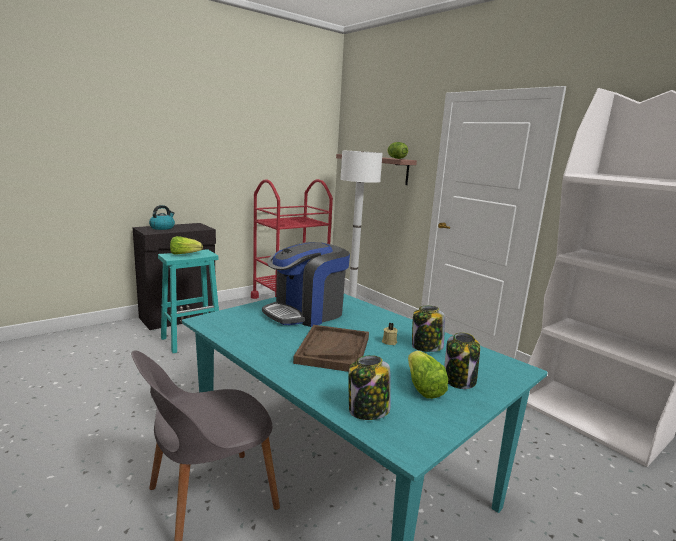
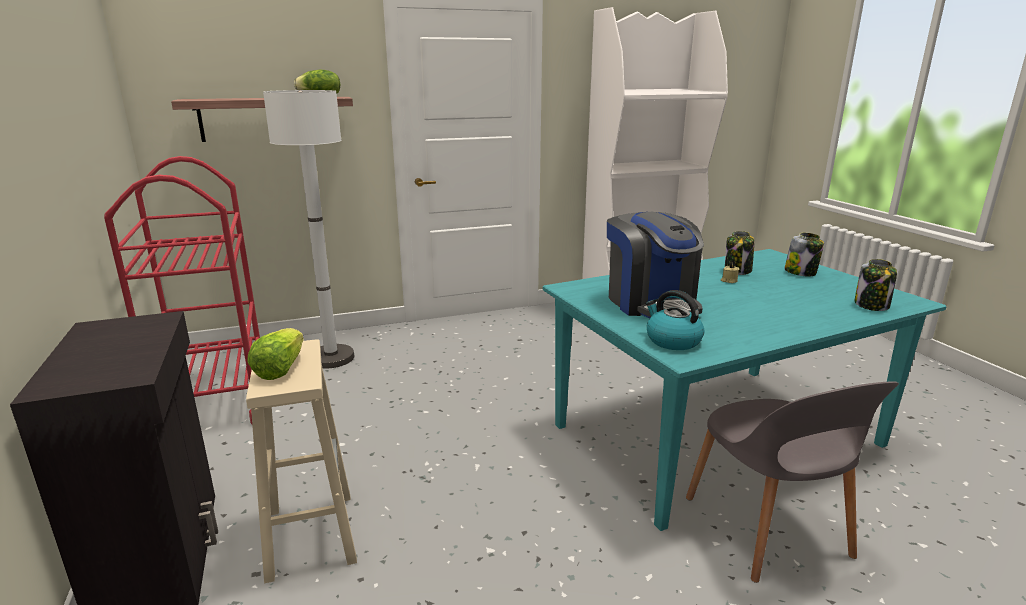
camera: 70 degrees left, 5 degrees up
kettle [149,205,175,230] -> kettle moved to [646,290,704,350]
turquoise stool [158,249,219,353] -> beige stool [246,339,357,583]
brown tray [293,325,369,372] -> none
lettuce [408,351,448,399] -> none

